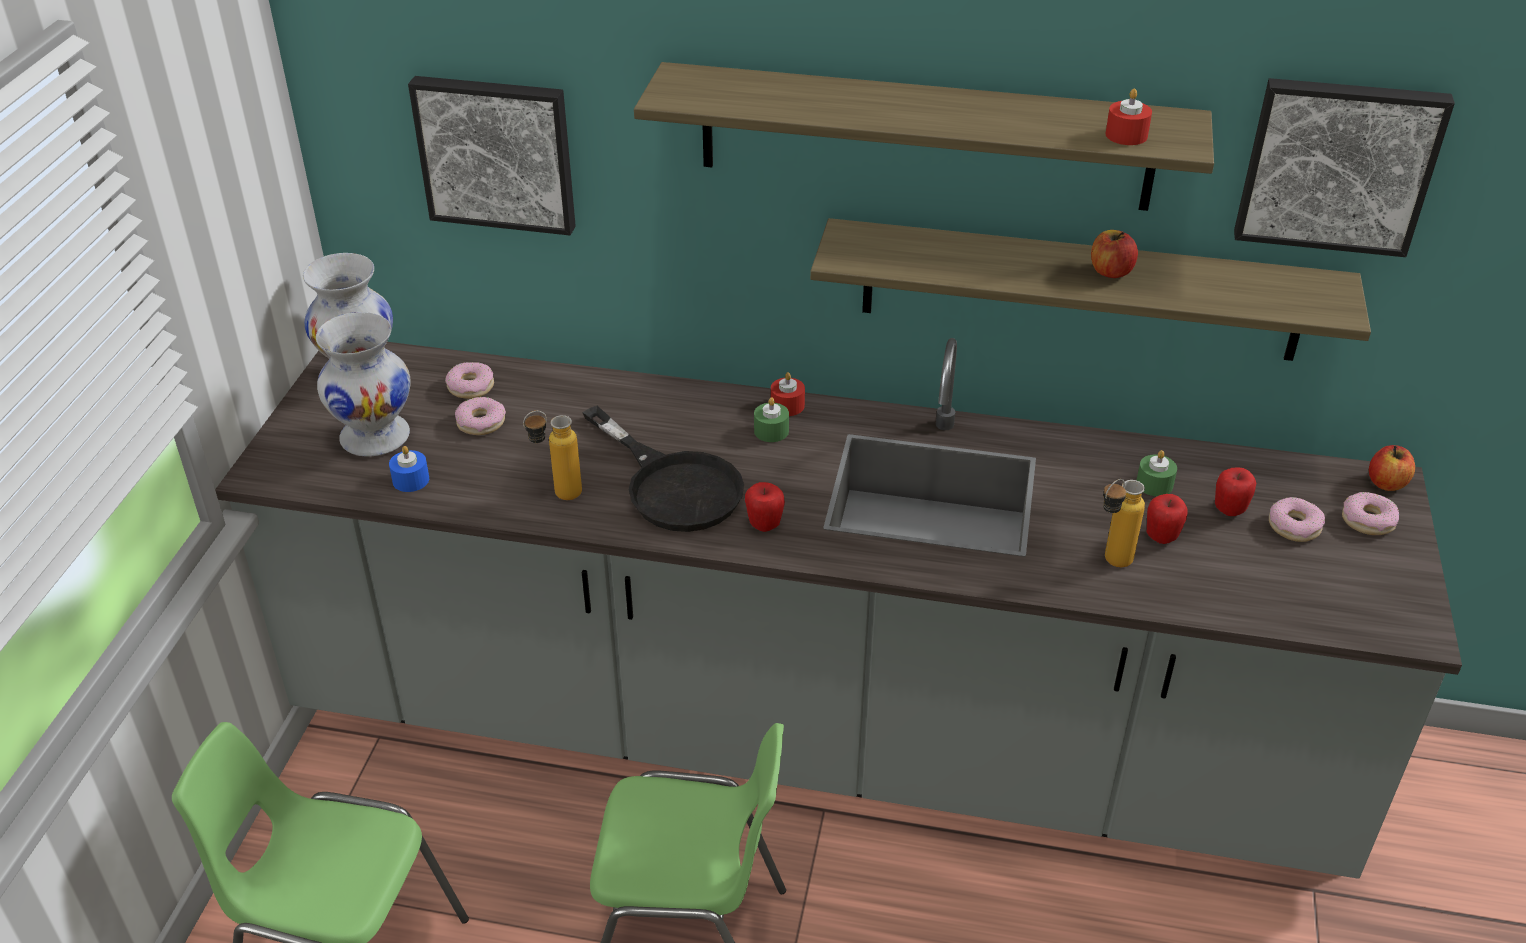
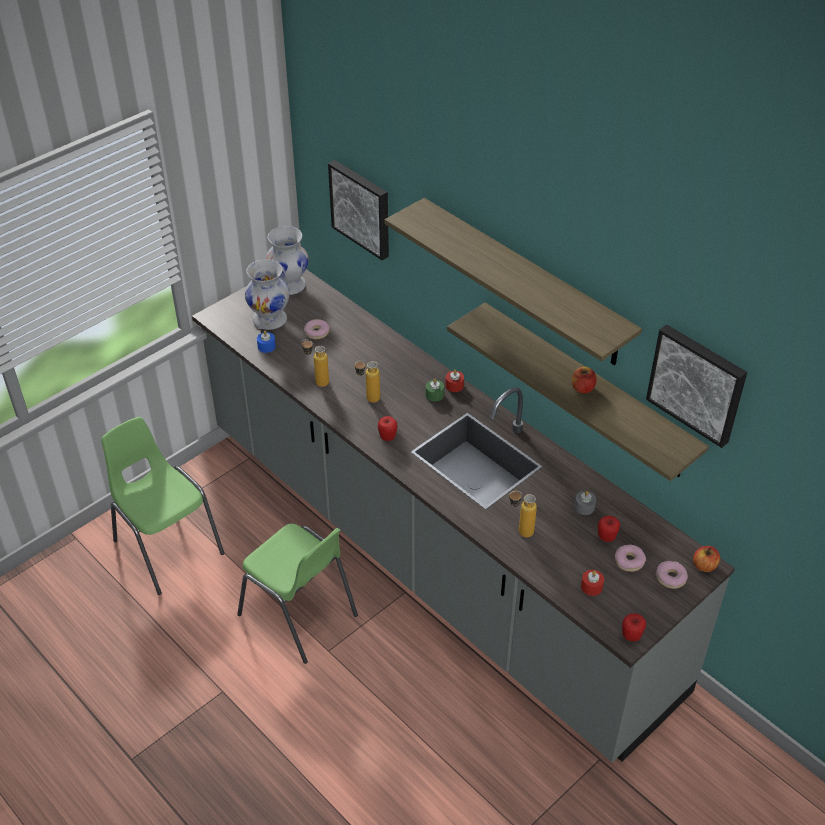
camera: 35 degrees right, 5 degrees up
donut [445,362,494,399] -> none
black frying pan [582,406,744,532] -> bottle [354,360,380,403]
red candle [1106,88,1152,145] -> red candle moved to [581,570,604,596]
green candle [1136,450,1177,496] -> grey candle [574,491,596,515]
apple [1147,494,1188,544] -> apple moved to [622,613,646,641]

